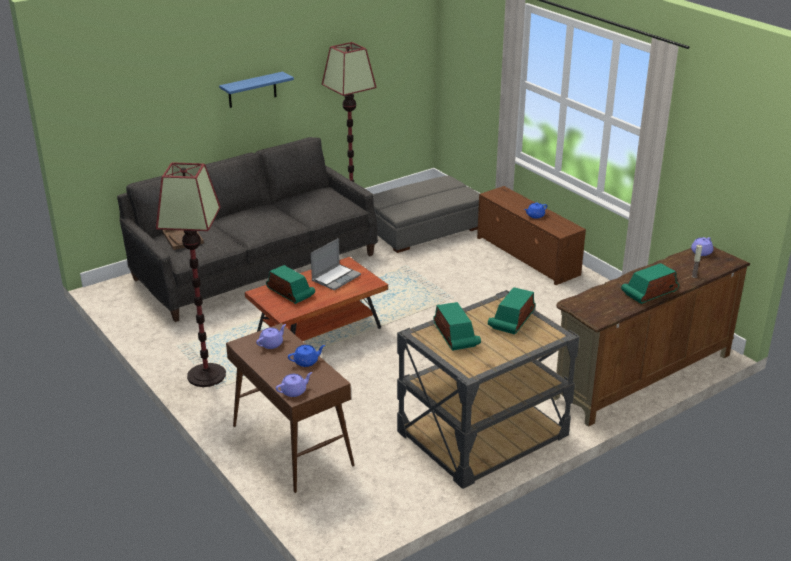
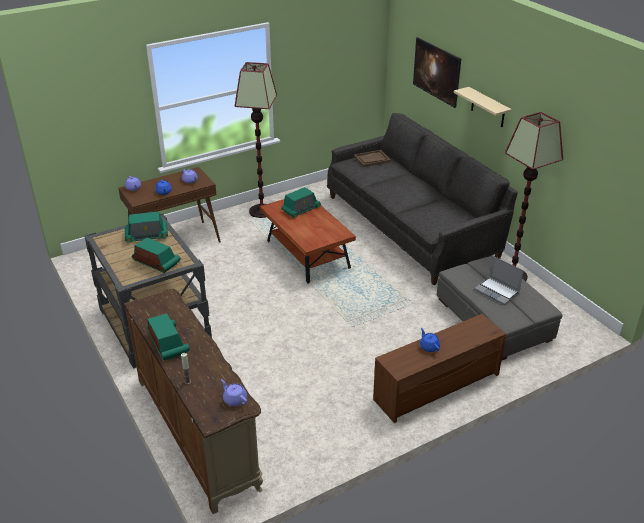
camera: 95 degrees right, 5 degrees up
blue shelf [219,72,294,108] -> beige shelf [454,87,512,127]
laptop [311,238,361,291] -> laptop moved to [474,256,524,305]
none -> picture [413,37,461,108]

